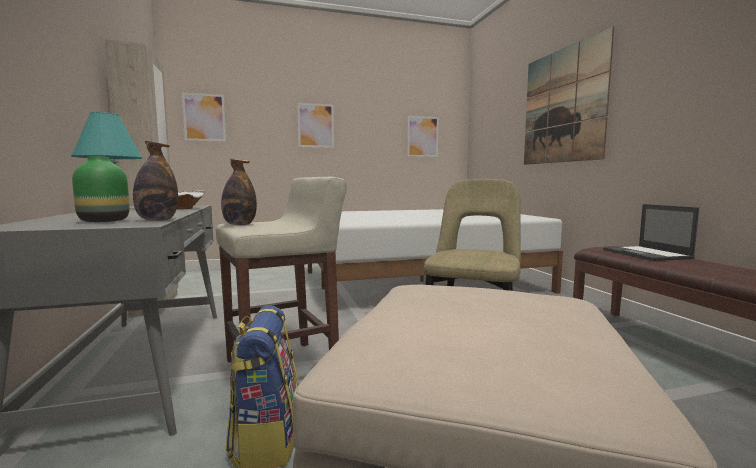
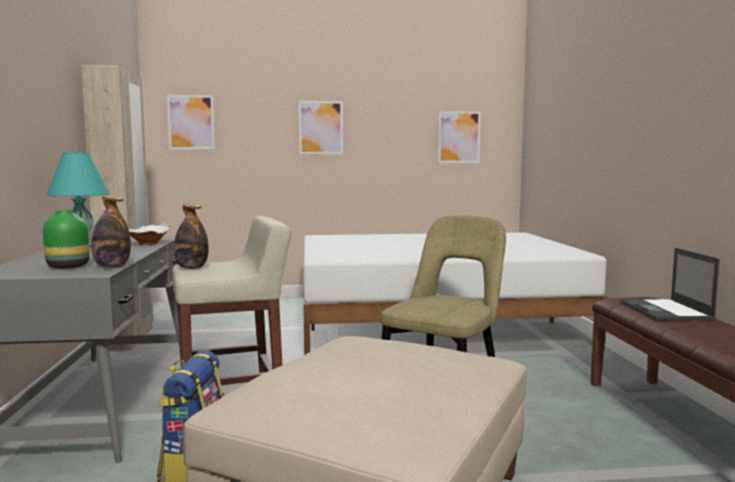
camera: 10 degrees right, 0 degrees up
picture [524,26,614,165] -> none

